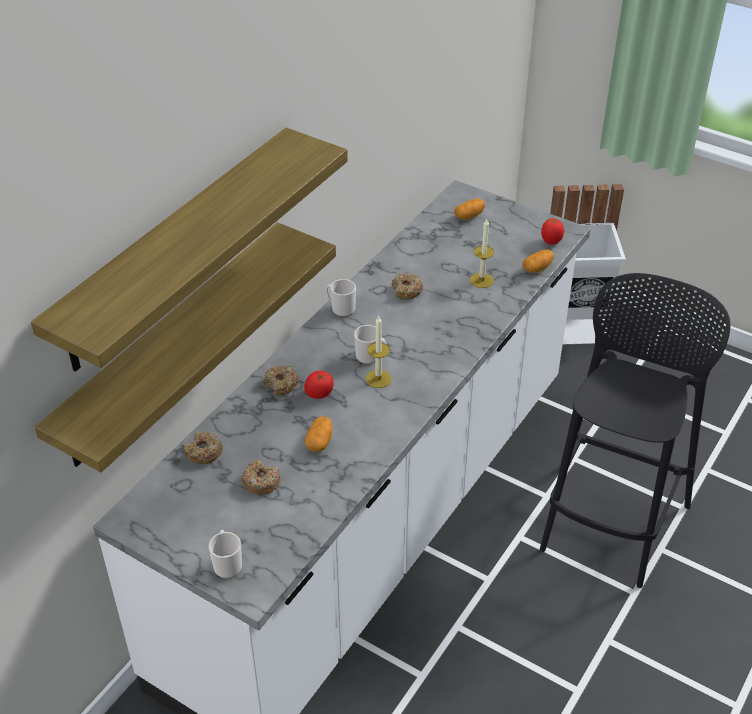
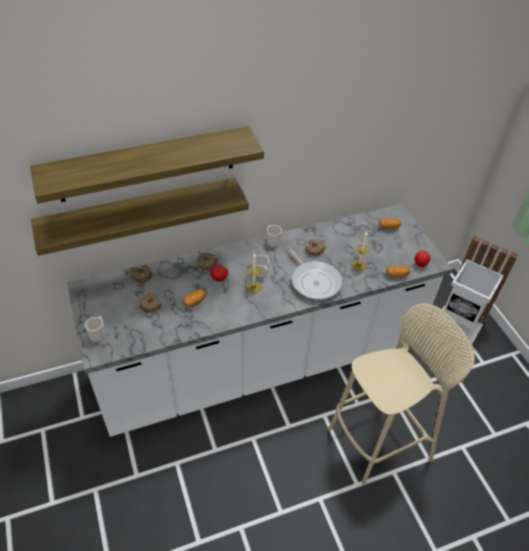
camera: 35 degrees right, 5 degrees up
black stool [540,273,730,588] -> beige stool [328,303,475,485]
none -> frying pan [287,247,342,299]

